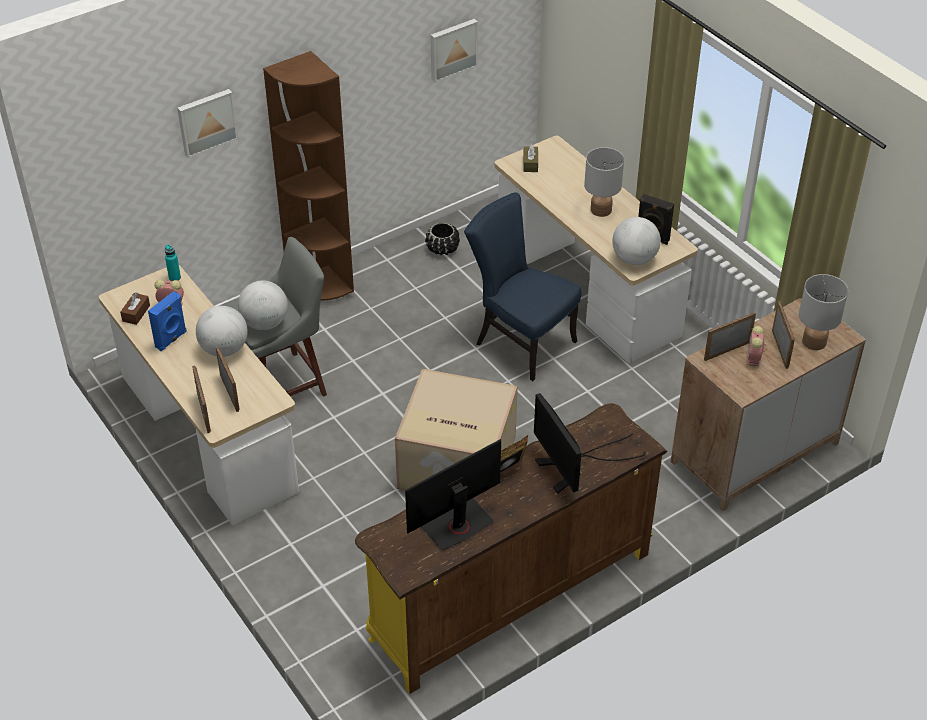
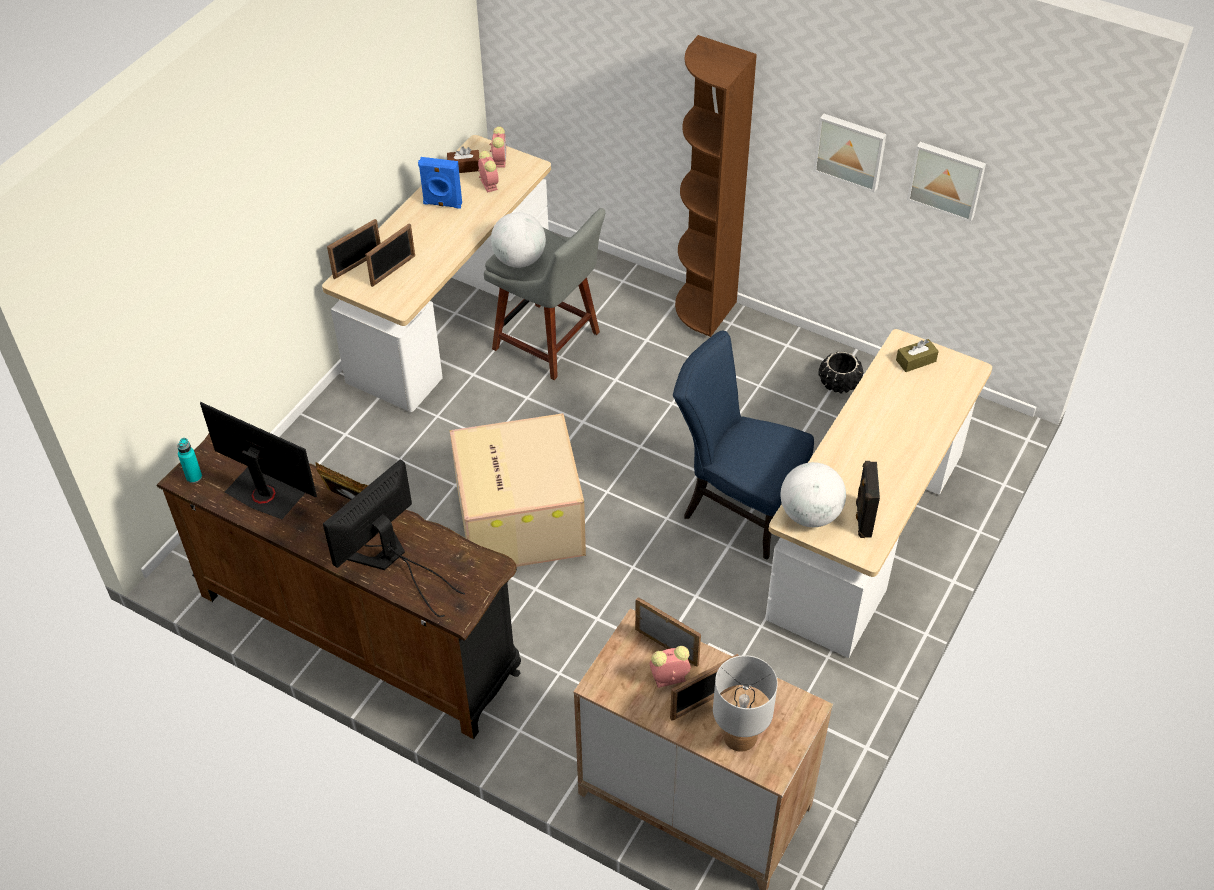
camera: 65 degrees right, 5 degrees up
turquoise bottle [165,245,181,281] -> turquoise bottle moved to [177,438,202,483]
picture [177,89,238,158] -> picture moved to [813,113,887,192]
globe [196,306,248,357] -> none
yellow cabinet [355,403,667,694] -> black cabinet [157,434,521,739]
blue chair [464,192,581,381] -> blue chair turned 75 degrees counterclockwise [673,331,814,560]
grey table lamp [584,147,624,217] -> none
none -> alarm clock [489,127,506,168]

